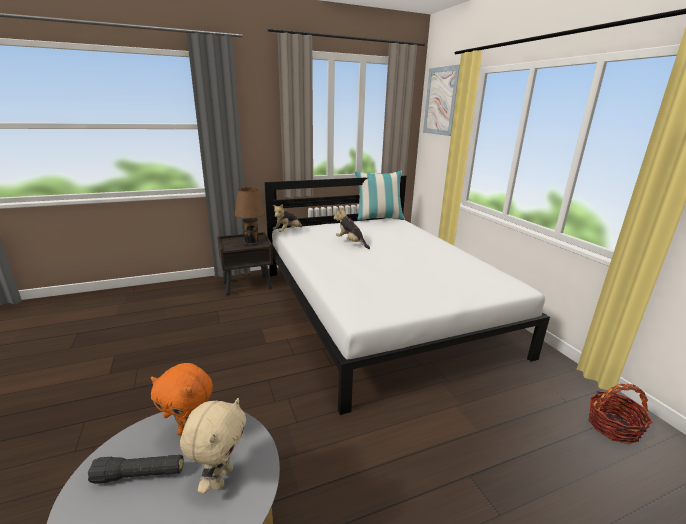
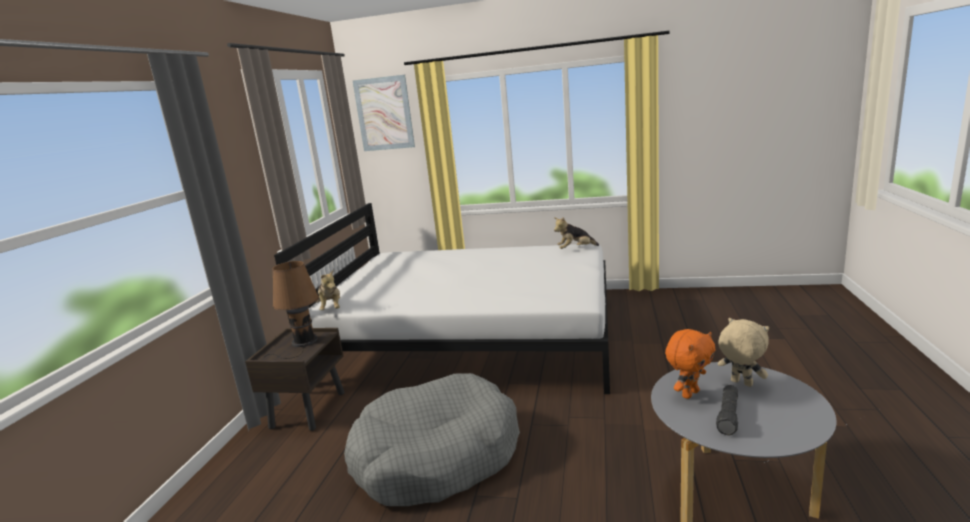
camera: 55 degrees left, 5 degrees down
plush toy [333,207,370,249] -> plush toy moved to [554,217,599,249]
pillow [354,171,405,220] -> none
basket [589,384,652,445] -> none
none -> grey dog bed [344,373,520,506]

